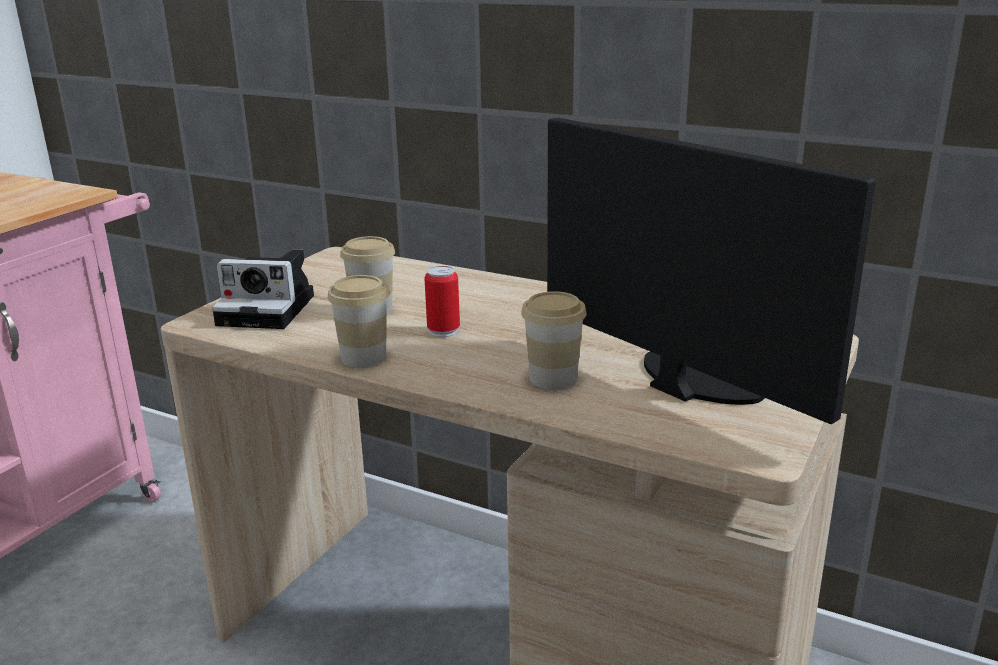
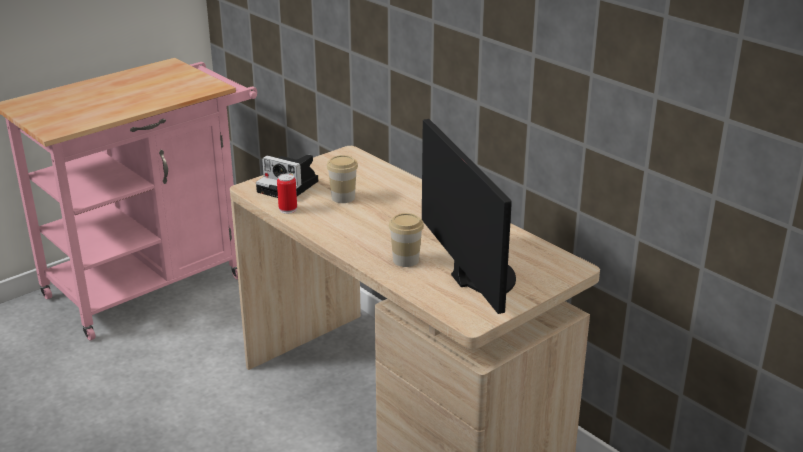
camera: 20 degrees right, 5 degrees up
cup [327,275,389,368] -> none
can [424,266,460,337] -> can moved to [277,173,297,214]

